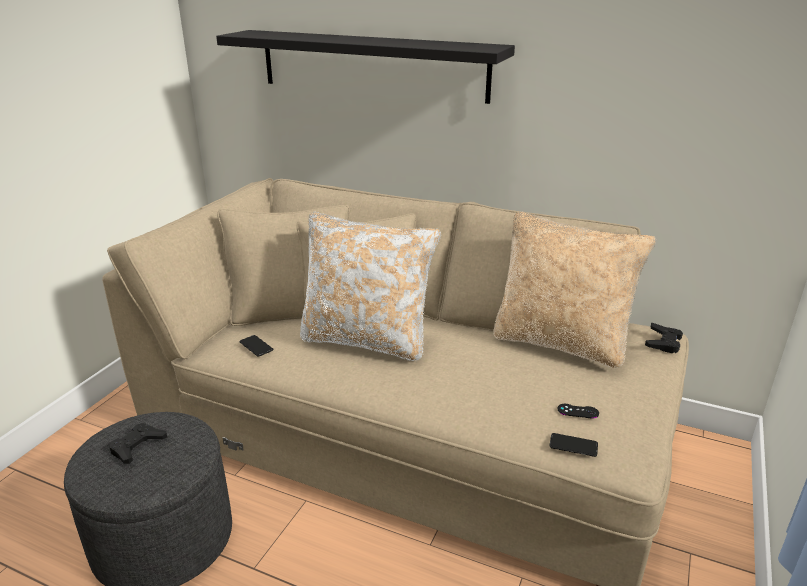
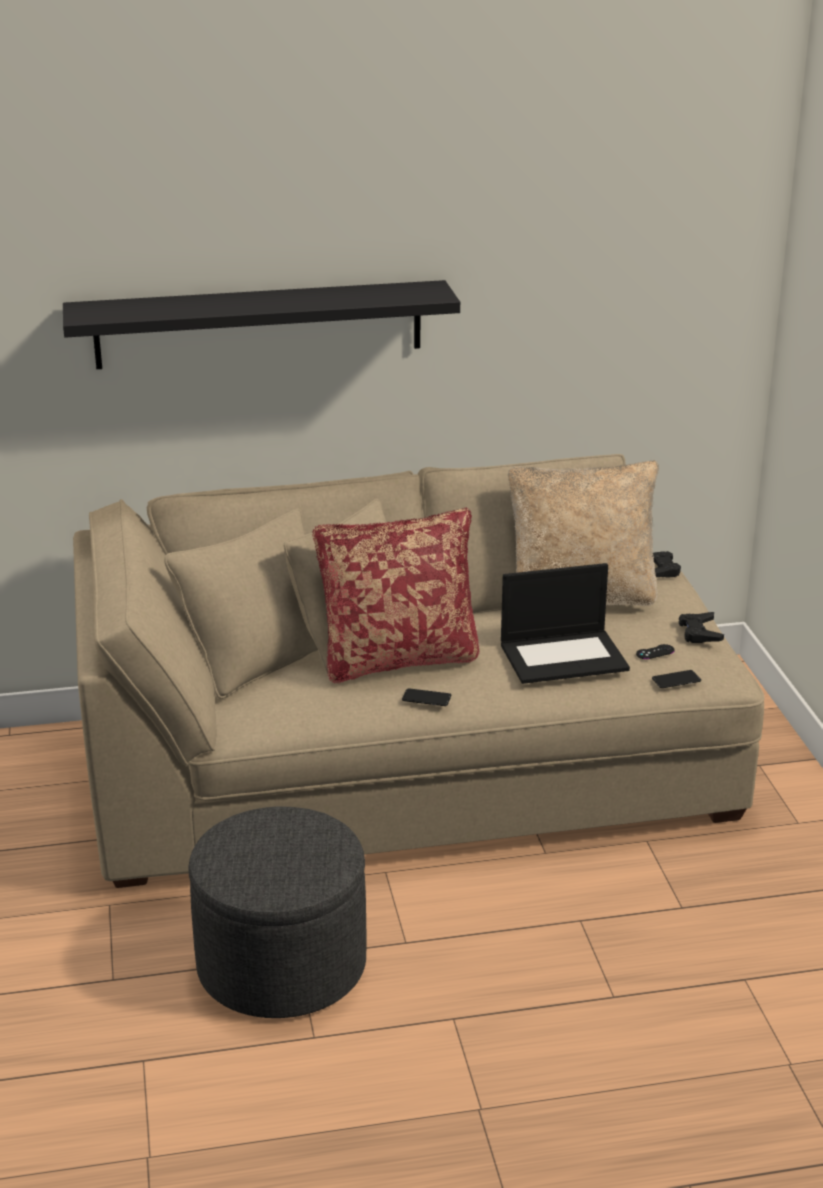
camera: 35 degrees left, 0 degrees up
black game controller [109,423,167,464] -> black game controller moved to [679,612,724,643]
phone [240,335,273,356] -> phone moved to [402,688,451,706]
white pillow [300,212,441,361] -> red pillow [312,507,479,684]
none -> laptop [501,563,630,684]

